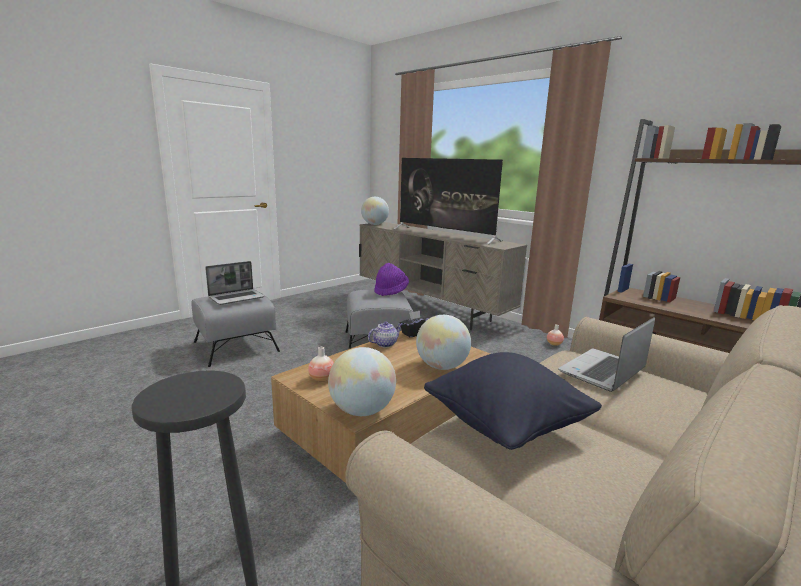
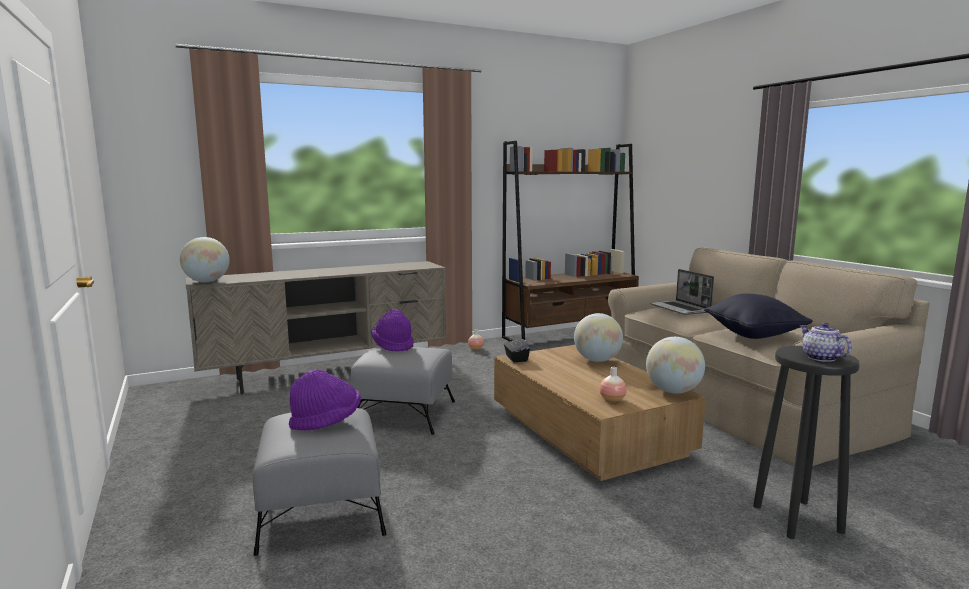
camera: 70 degrees left, 5 degrees down
laptop [205,261,265,305] -> purple hat [289,369,361,431]
teapot [368,322,402,347] -> teapot moved to [800,323,852,362]
television [394,158,503,244] -> none

